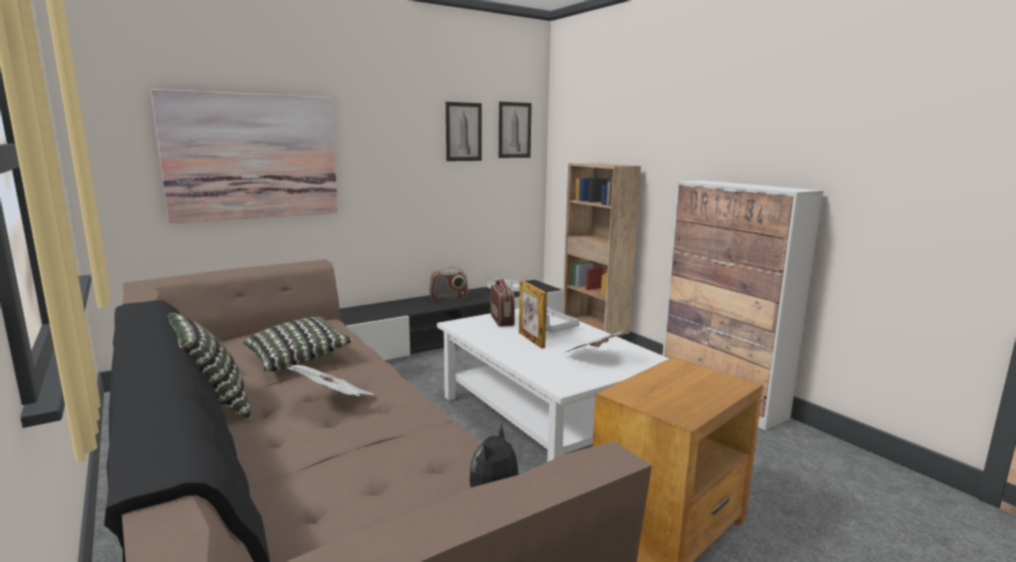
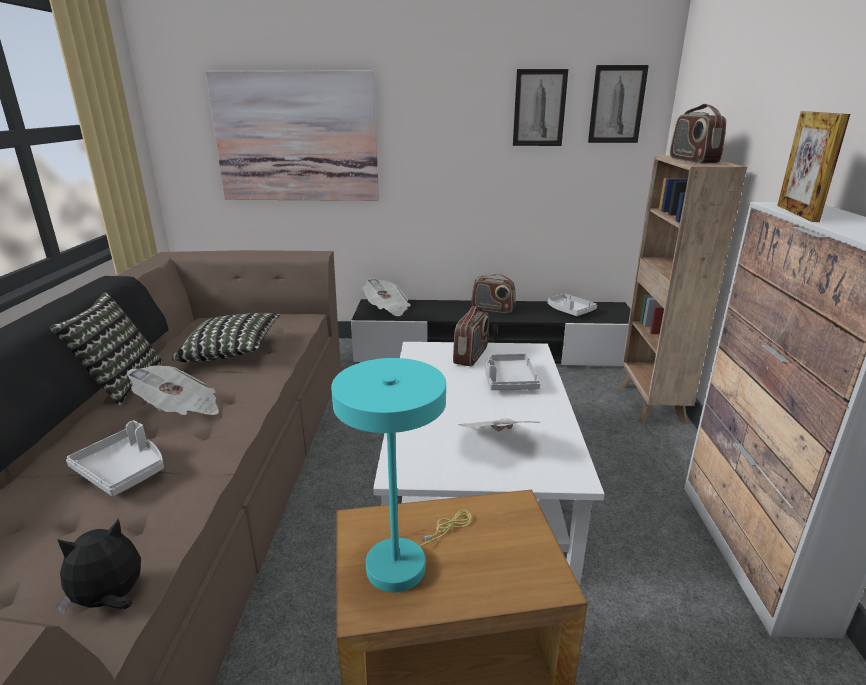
camera: 35 degrees right, 10 degrees up
picture frame [519,281,547,349] -> picture frame moved to [777,111,850,222]
none -> grey tray [66,420,164,496]
none -> turquoise table lamp [331,358,472,592]
none -> newspaper [362,278,411,316]
none -> radio [670,104,726,163]

